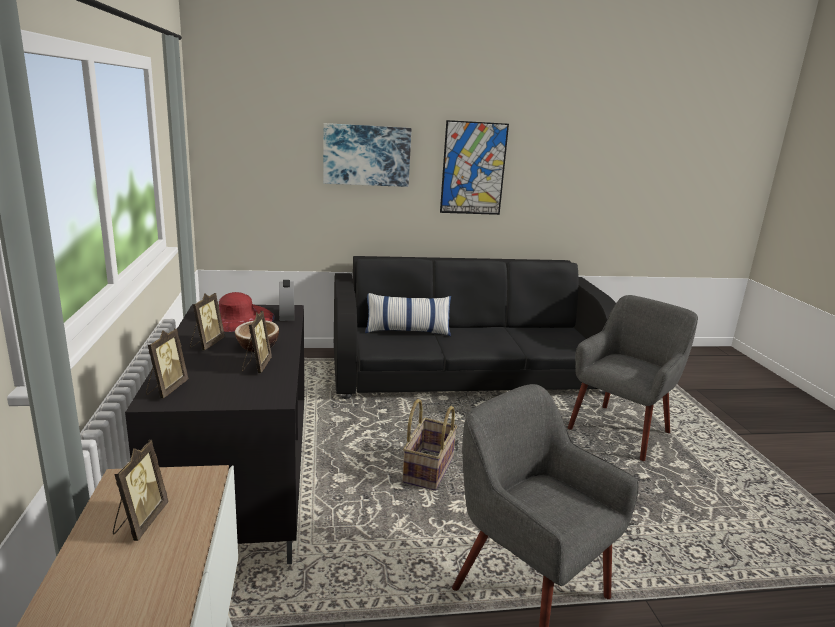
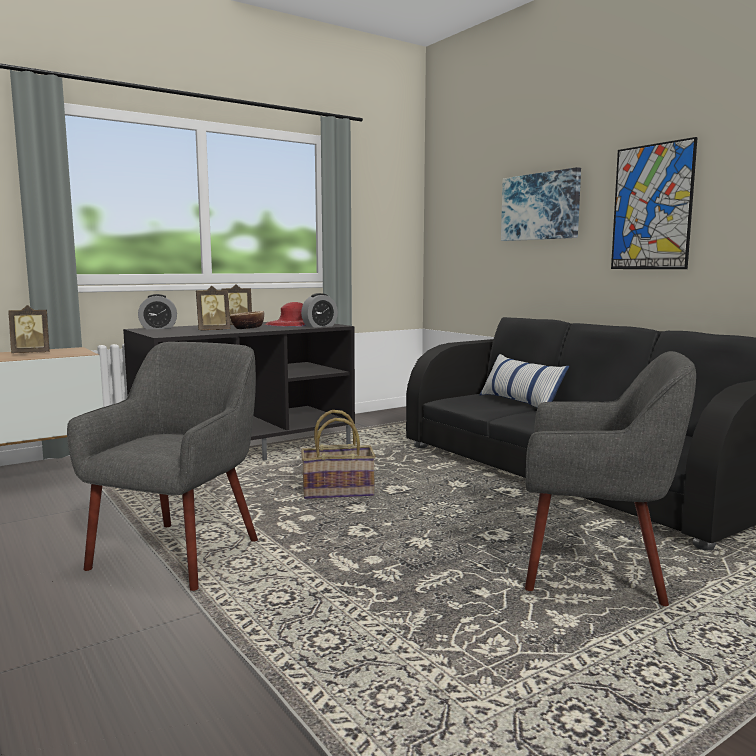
camera: 65 degrees right, 10 degrees down
picture frame [146,328,188,398] -> alarm clock [138,294,177,329]

